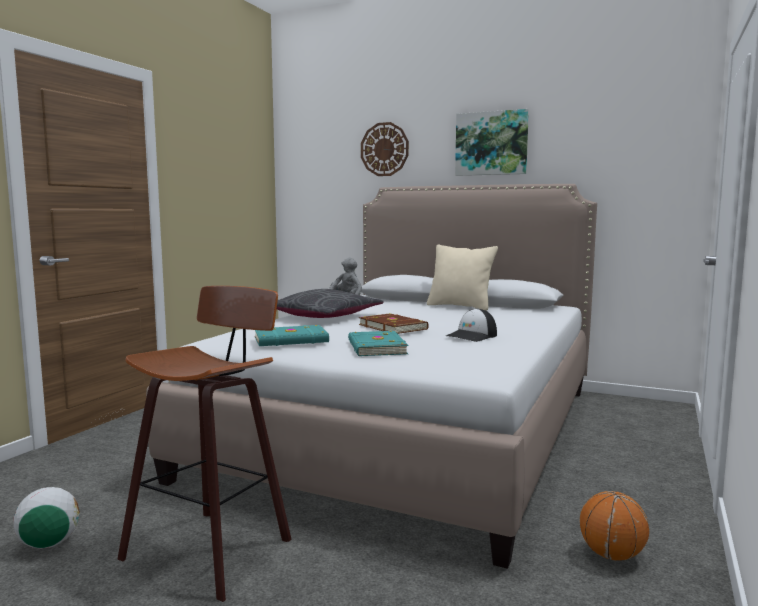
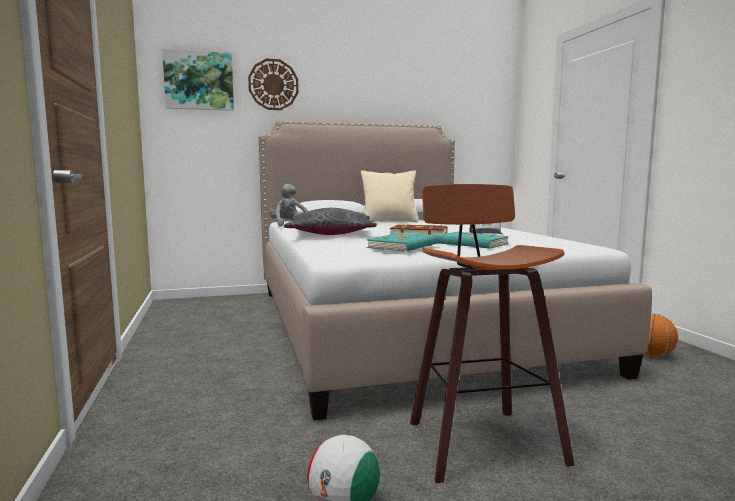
camera: 40 degrees left, 0 degrees up
picture [455,109,529,176] -> picture moved to [162,49,234,111]

